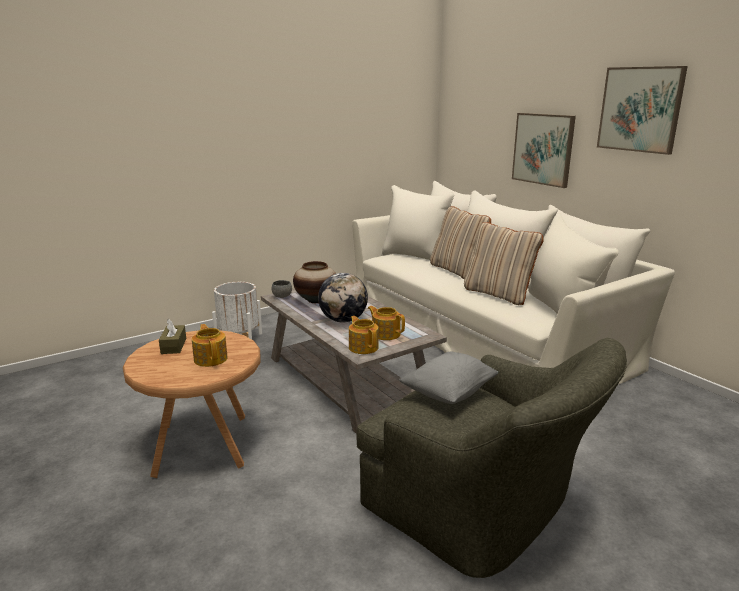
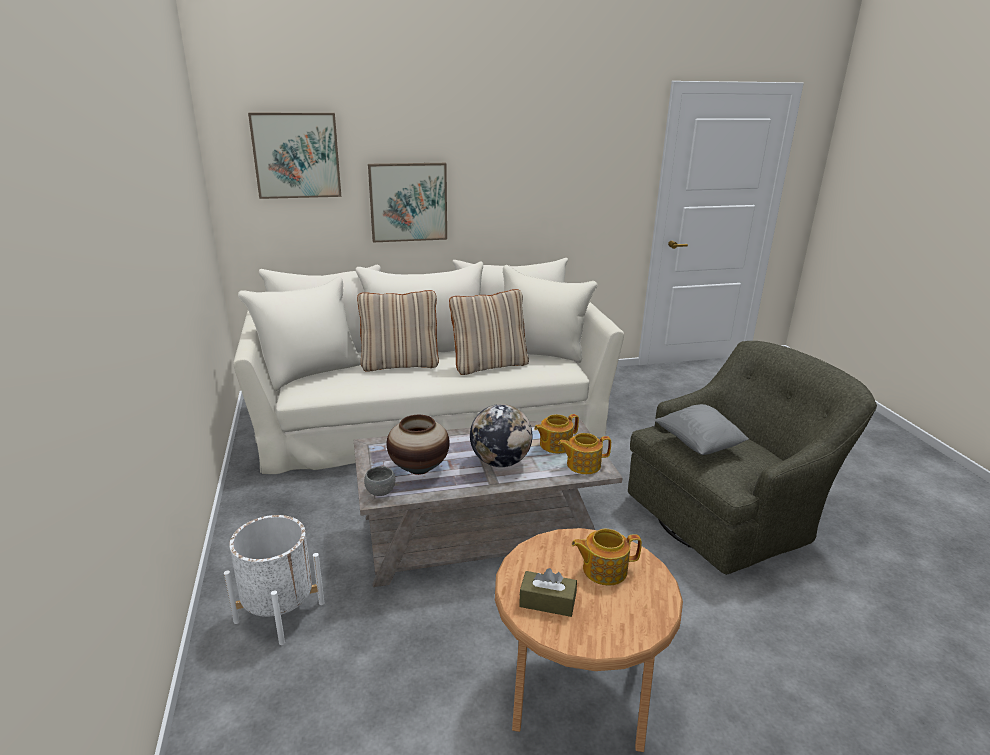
camera: 70 degrees left, 5 degrees up
picture [597,66,688,155] -> picture moved to [248,113,341,199]

